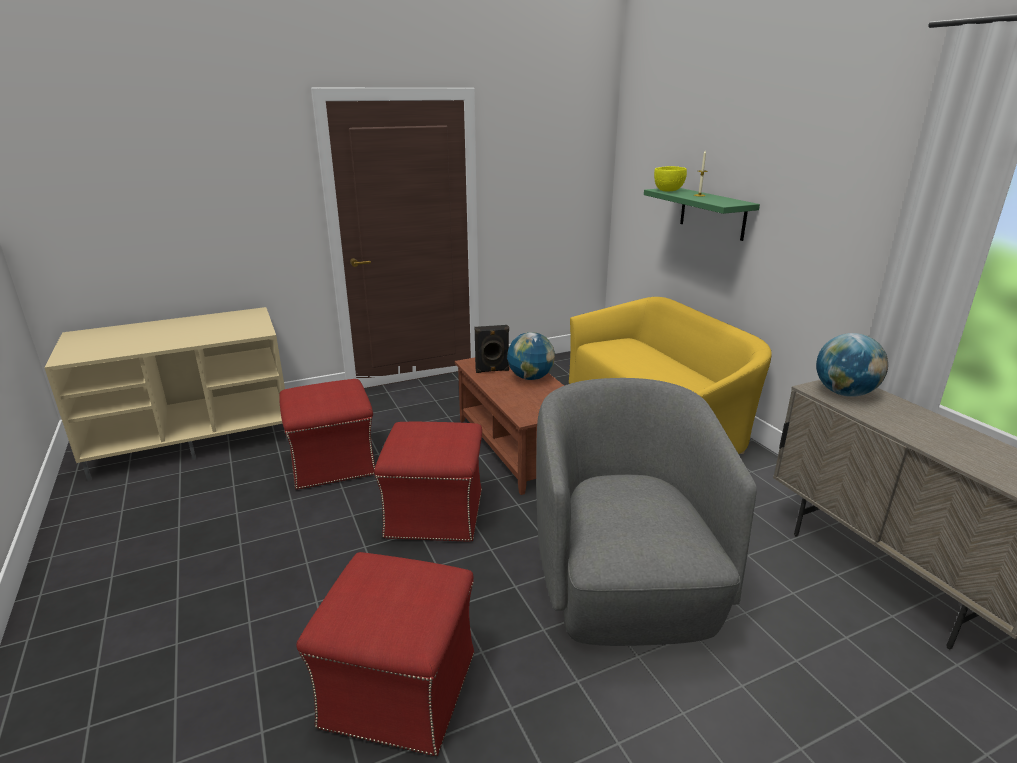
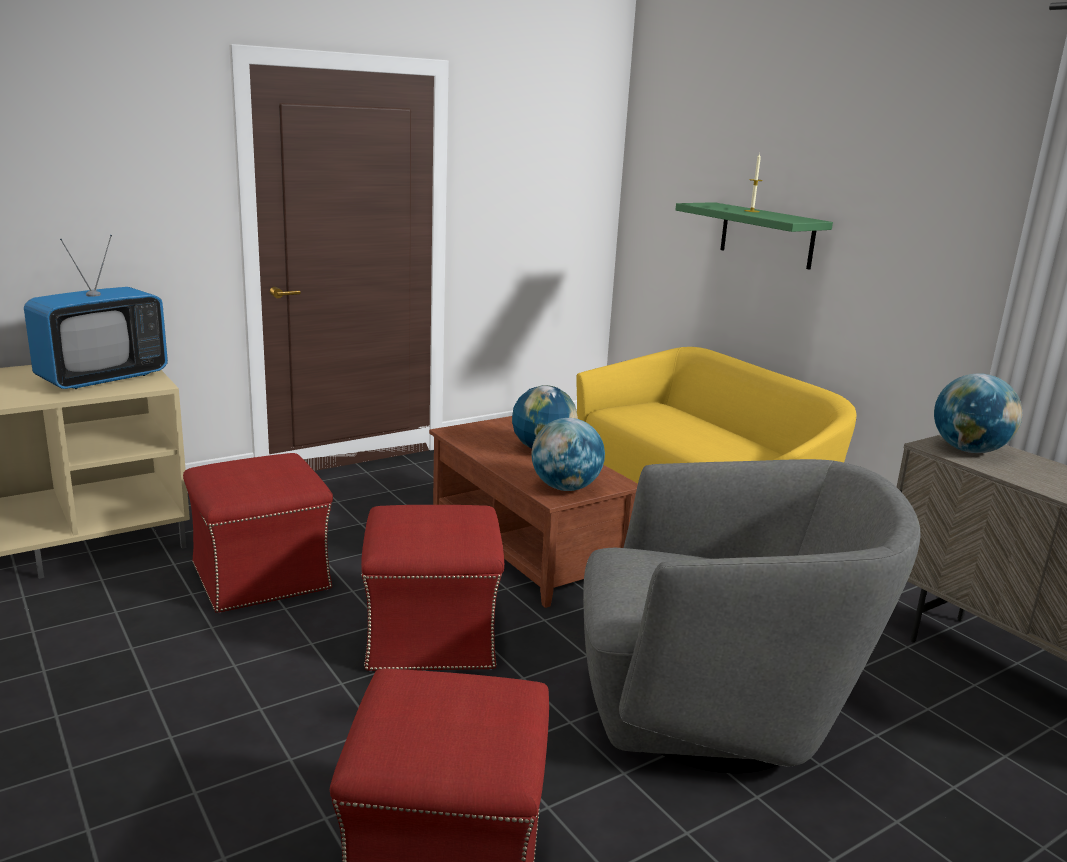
camera: 10 degrees left, 5 degrees down
black speaker [475,325,509,373] -> none
grey armchair [536,378,757,646] -> grey armchair turned 105 degrees clockwise [583,459,920,773]
yellow bowl [654,166,687,191] -> none
none -> television [24,235,168,389]
none -> globe [531,418,605,491]

